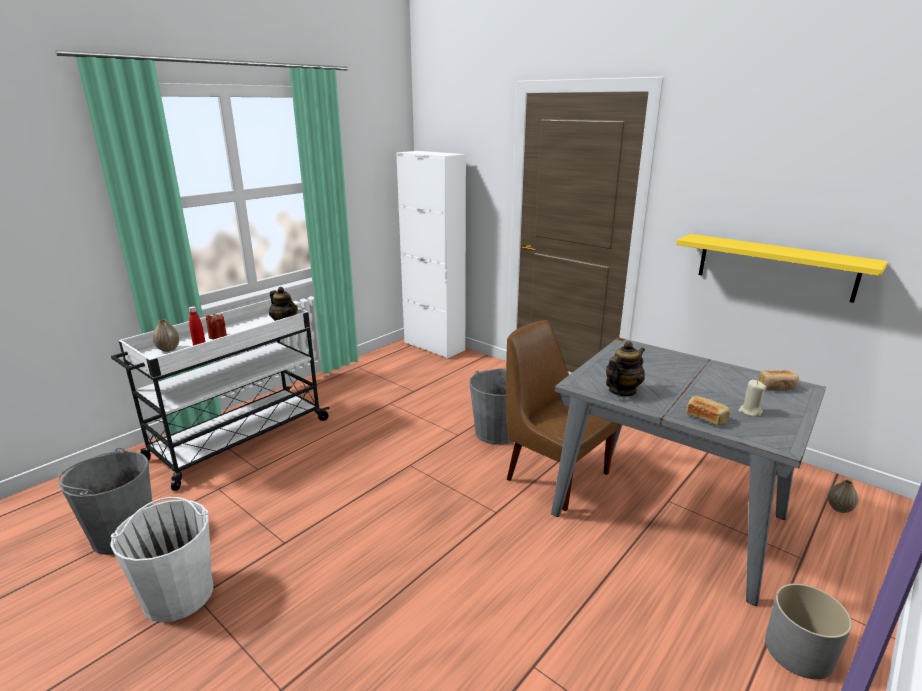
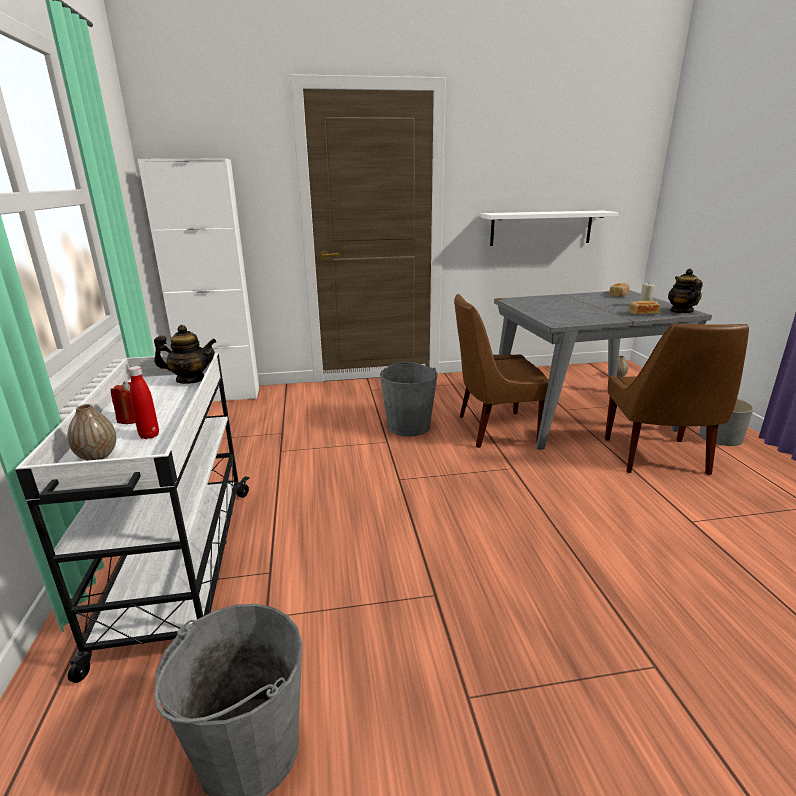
camera: 50 degrees left, 0 degrees up
white bucket [110,497,213,623] -> none
teapot [606,341,645,396] -> teapot moved to [668,269,703,313]
yellow shelf [676,234,888,303] -> white shelf [480,211,618,246]
none -> brown chair [605,324,749,475]

